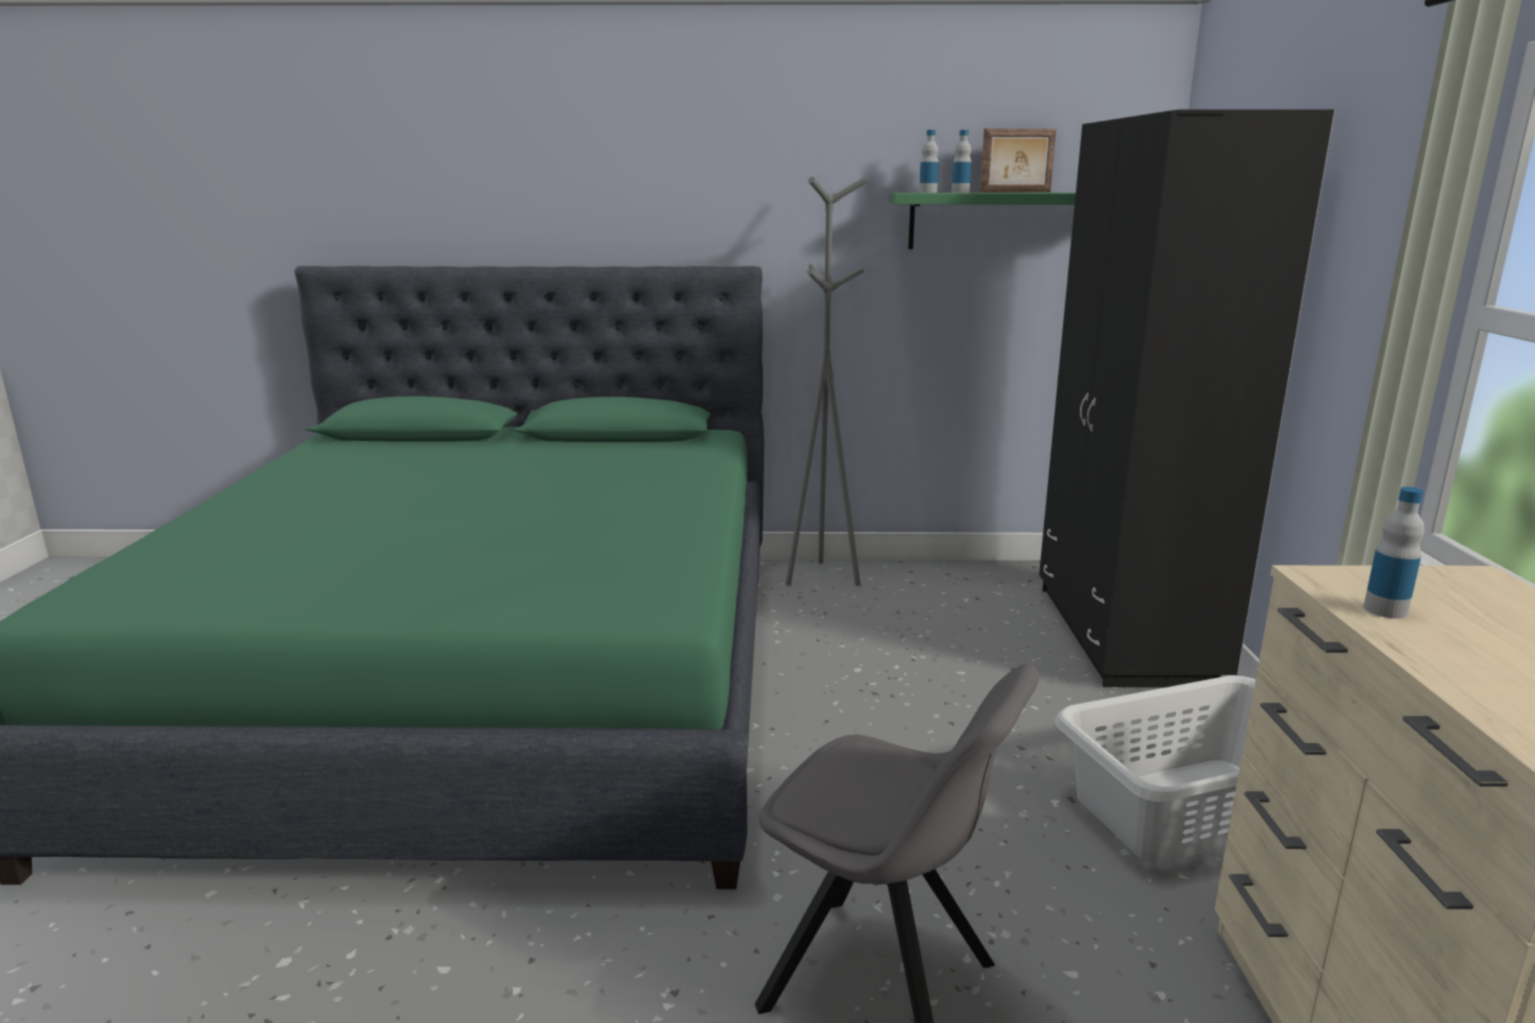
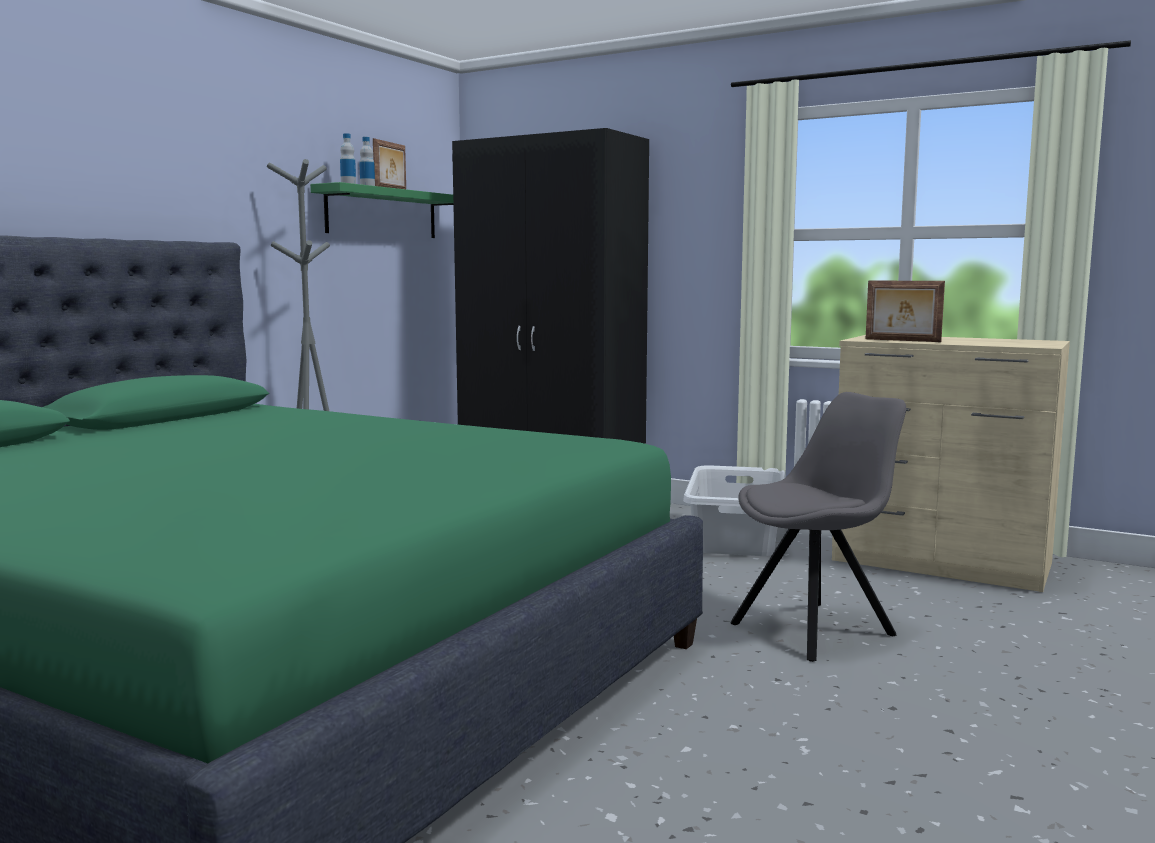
camera: 60 degrees left, 10 degrees down
bottle [1364,487,1424,619] -> picture frame [866,280,945,342]

